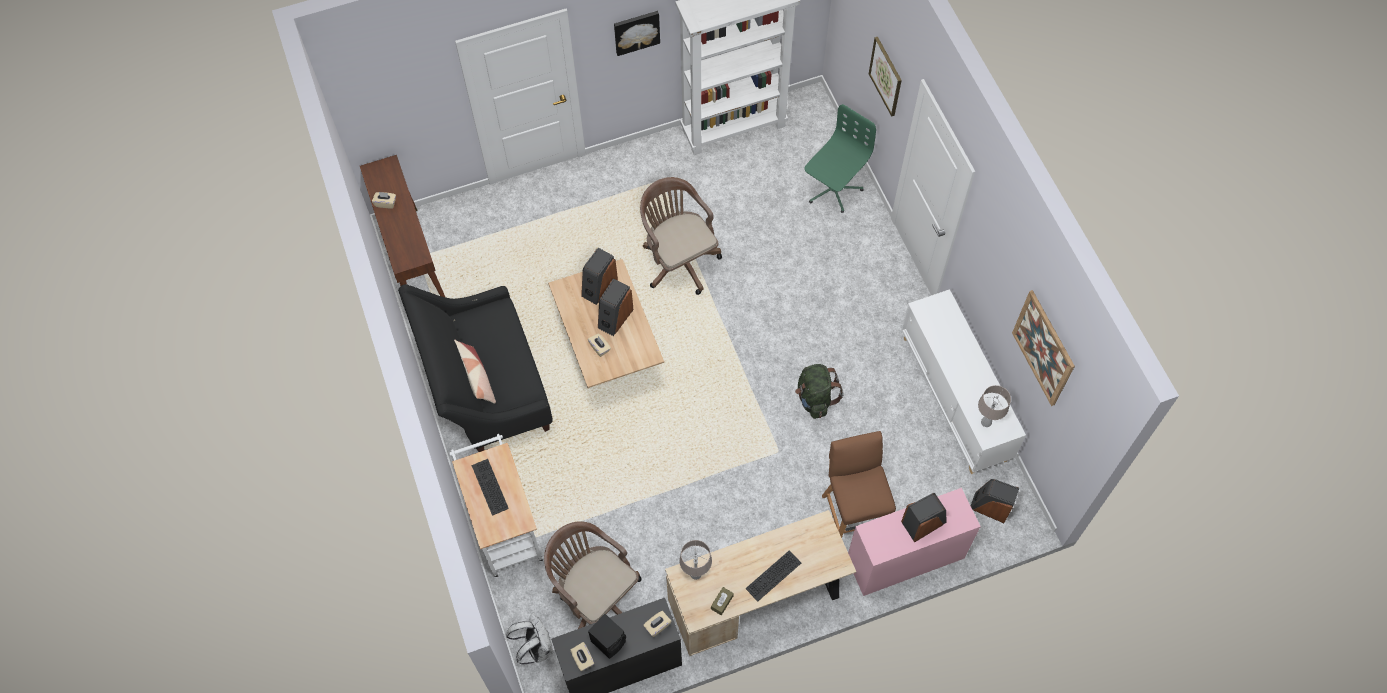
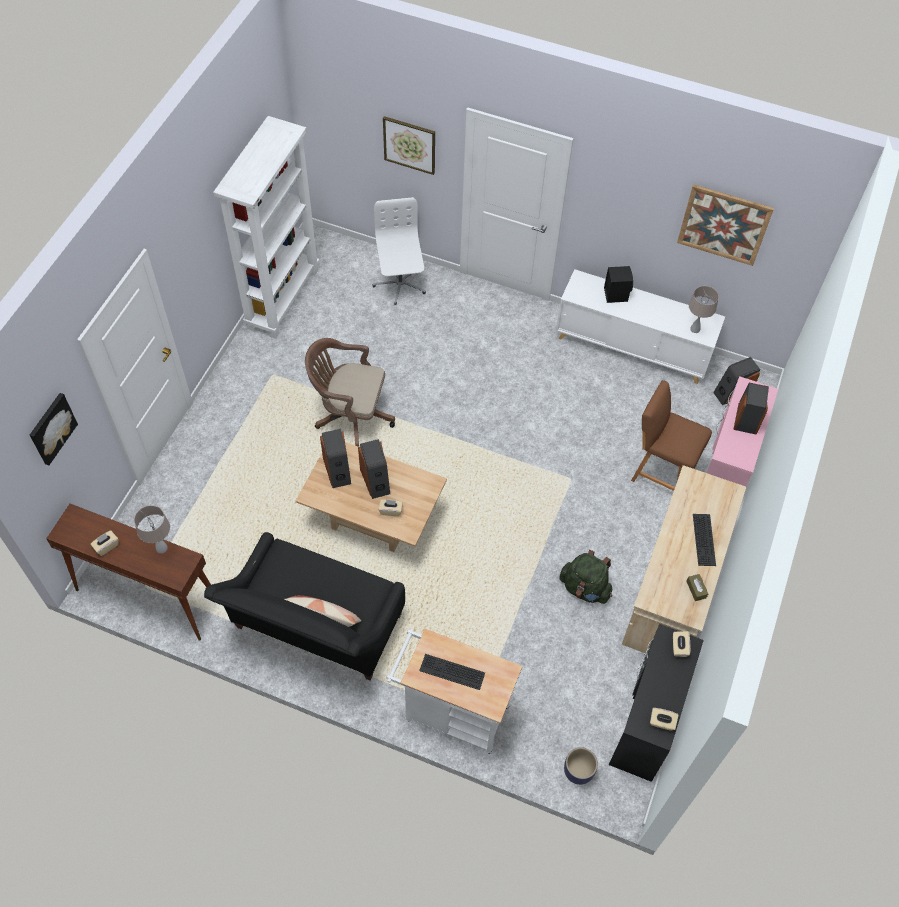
camera: 50 degrees left, 5 degrees down
white backpack [507,612,553,664] -> planter [564,747,598,785]
brown office chair [544,521,642,629] -> none
black speaker [588,614,626,659] -> black speaker moved to [604,266,633,303]
picture [614,11,660,56] -> picture moved to [30,393,78,465]
beige table lamp [679,540,712,580] -> beige table lamp moved to [134,505,170,554]
green backpack [795,364,844,419] -> green backpack moved to [559,550,612,604]
green office chair [804,104,876,213] -> white office chair [373,197,426,305]

